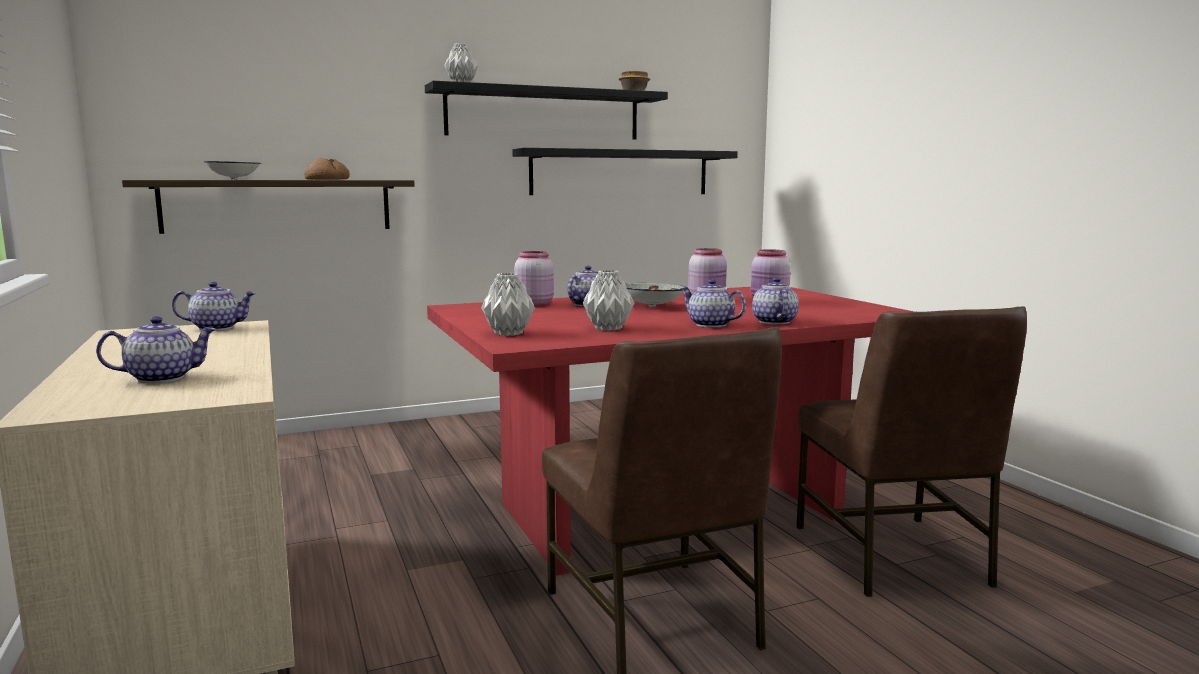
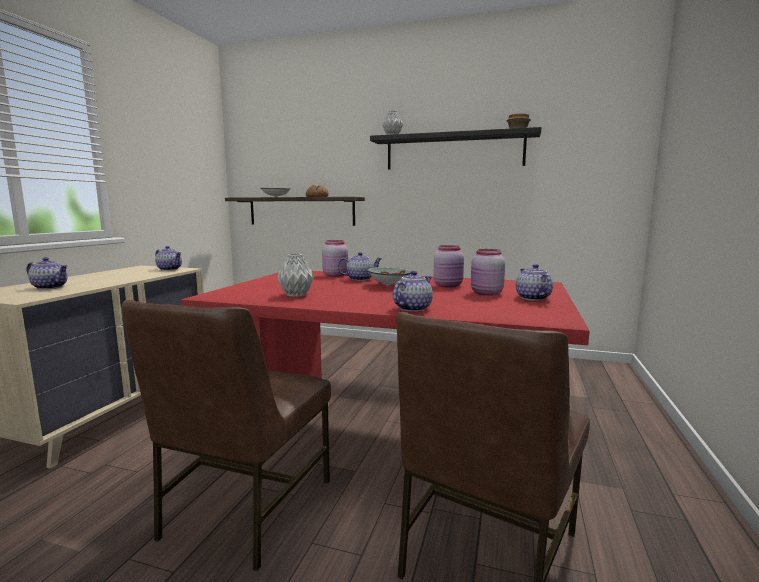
camera: 40 degrees right, 0 degrees up
grey vase [481,273,535,336] -> none
black shelf [512,148,738,195] -> none
teapot [680,279,746,328] -> teapot moved to [516,264,553,301]

